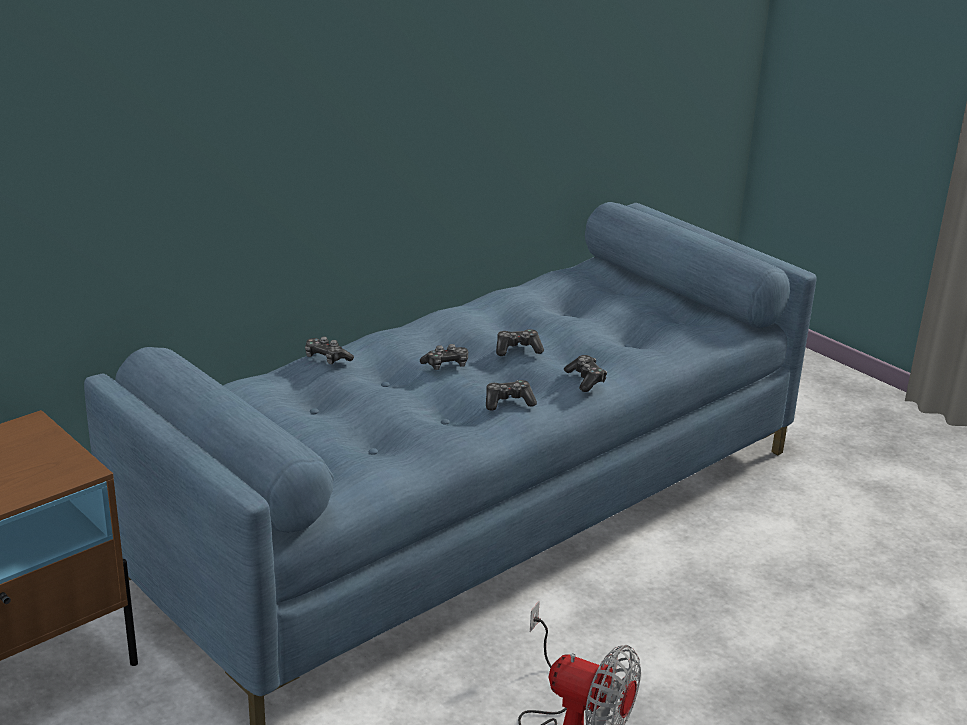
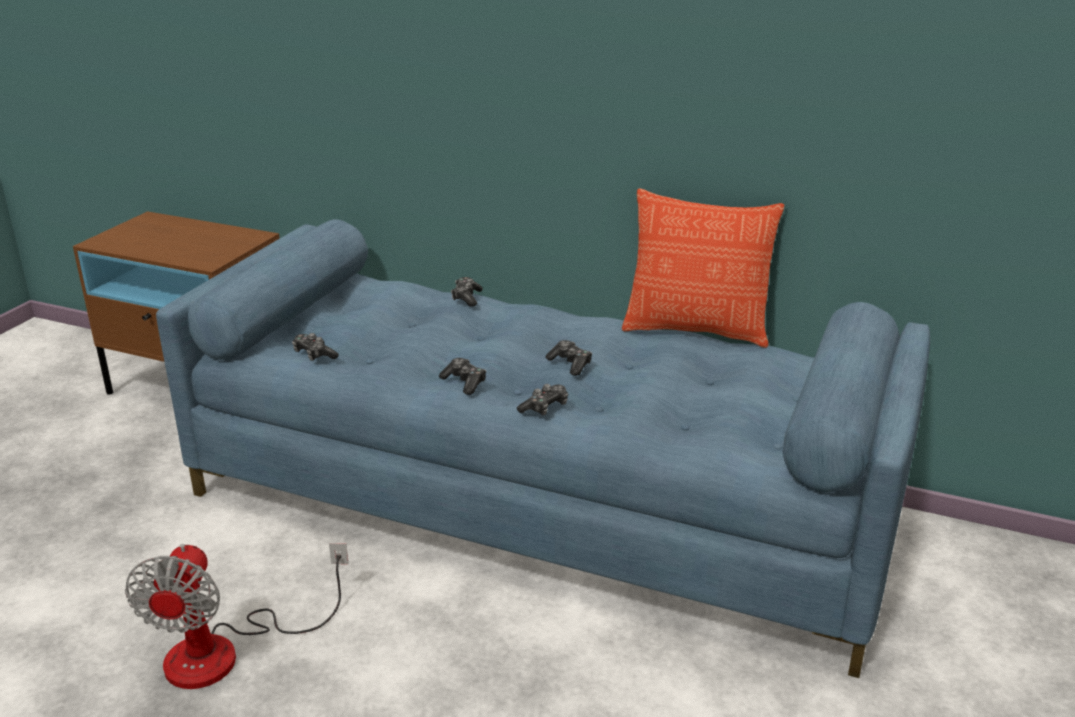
camera: 65 degrees right, 0 degrees up
game controller [420,344,468,370] -> game controller moved to [292,333,339,361]
none -> orange pillow [622,189,784,348]

